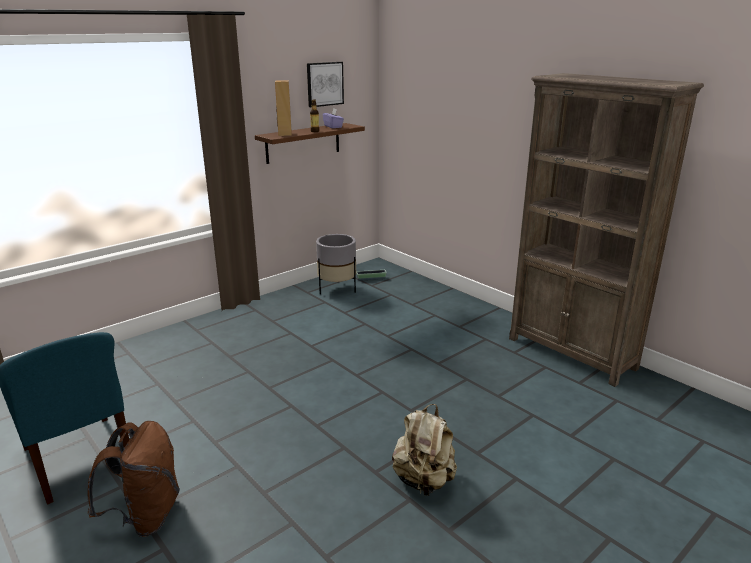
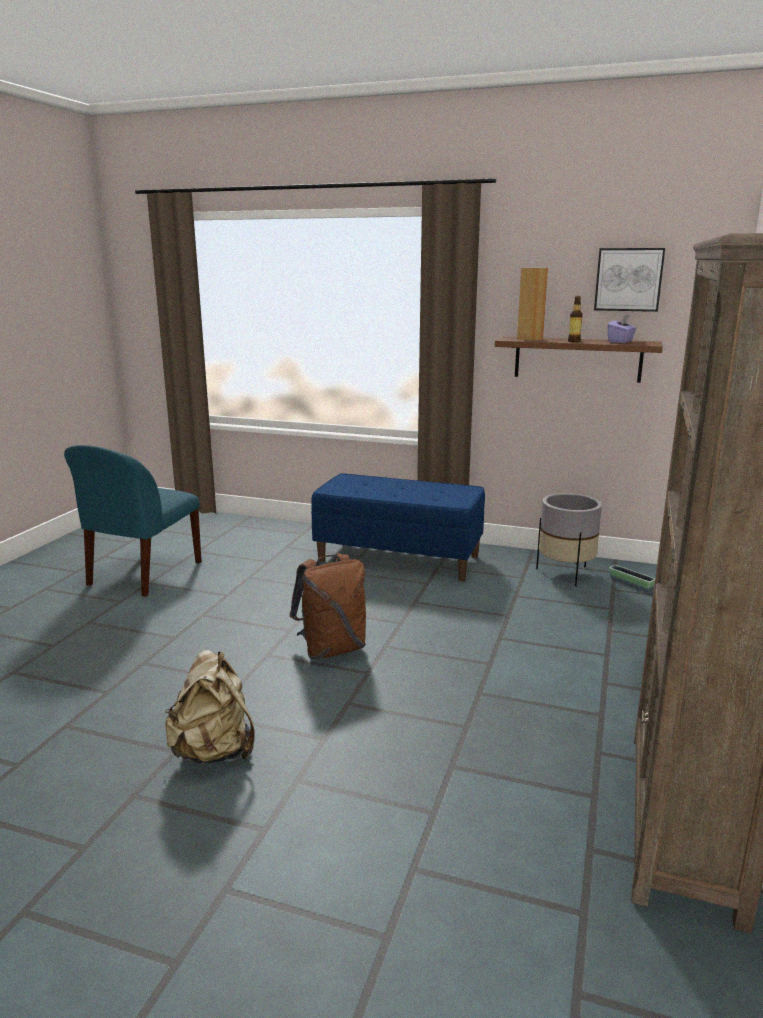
camera: 60 degrees right, 5 degrees down
brown backpack [87,421,180,537] -> brown backpack moved to [290,553,366,660]
none -> blue bench [311,473,485,581]

